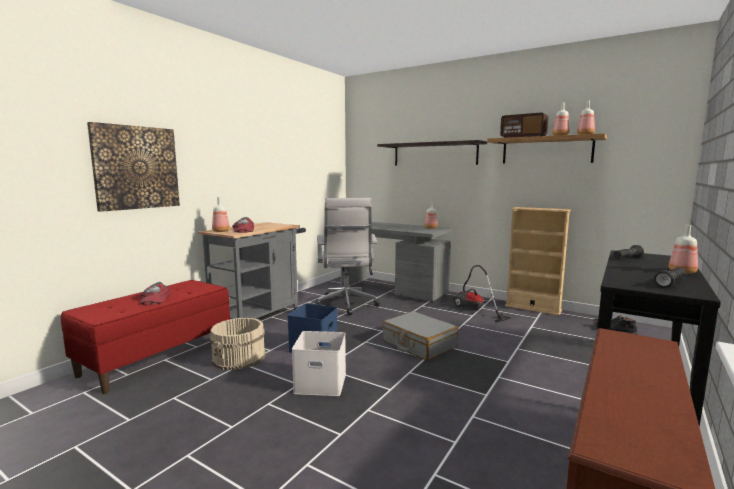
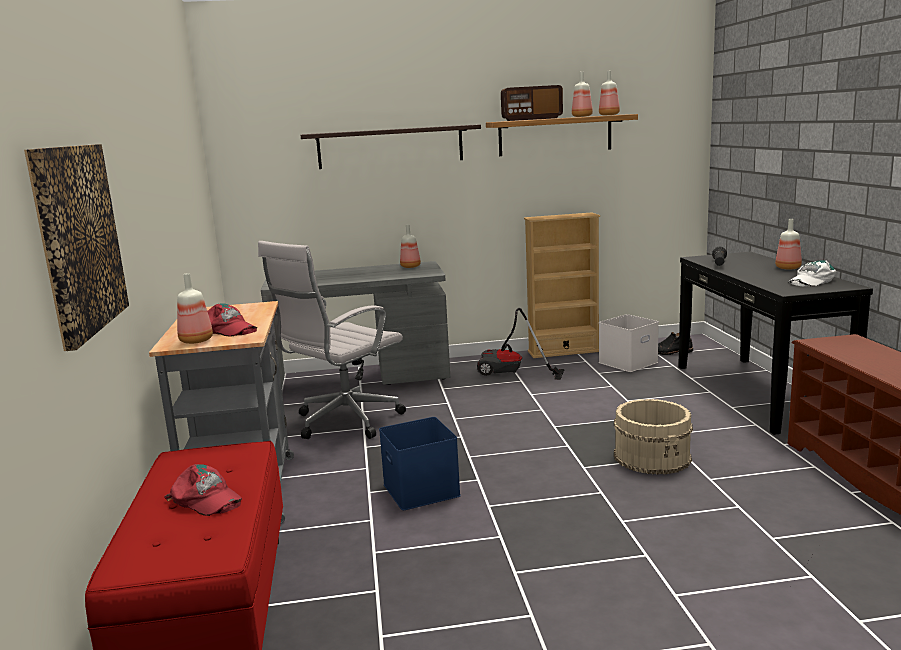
camera: 40 degrees left, 5 degrees up
beige bucket [210,318,266,370] -> beige bucket moved to [614,399,693,475]
white storage box [292,331,346,396] -> white storage box moved to [599,314,659,372]
white office chair [315,198,380,315] -> white office chair turned 90 degrees clockwise [258,241,406,439]
grey suitcase [382,311,458,361] -> none
black flashlight [654,267,685,288] -> white cap [788,260,836,286]

